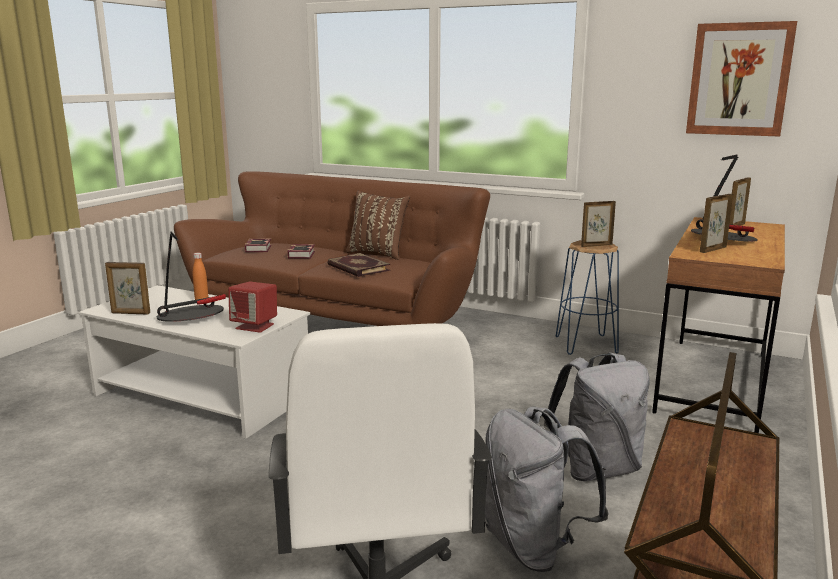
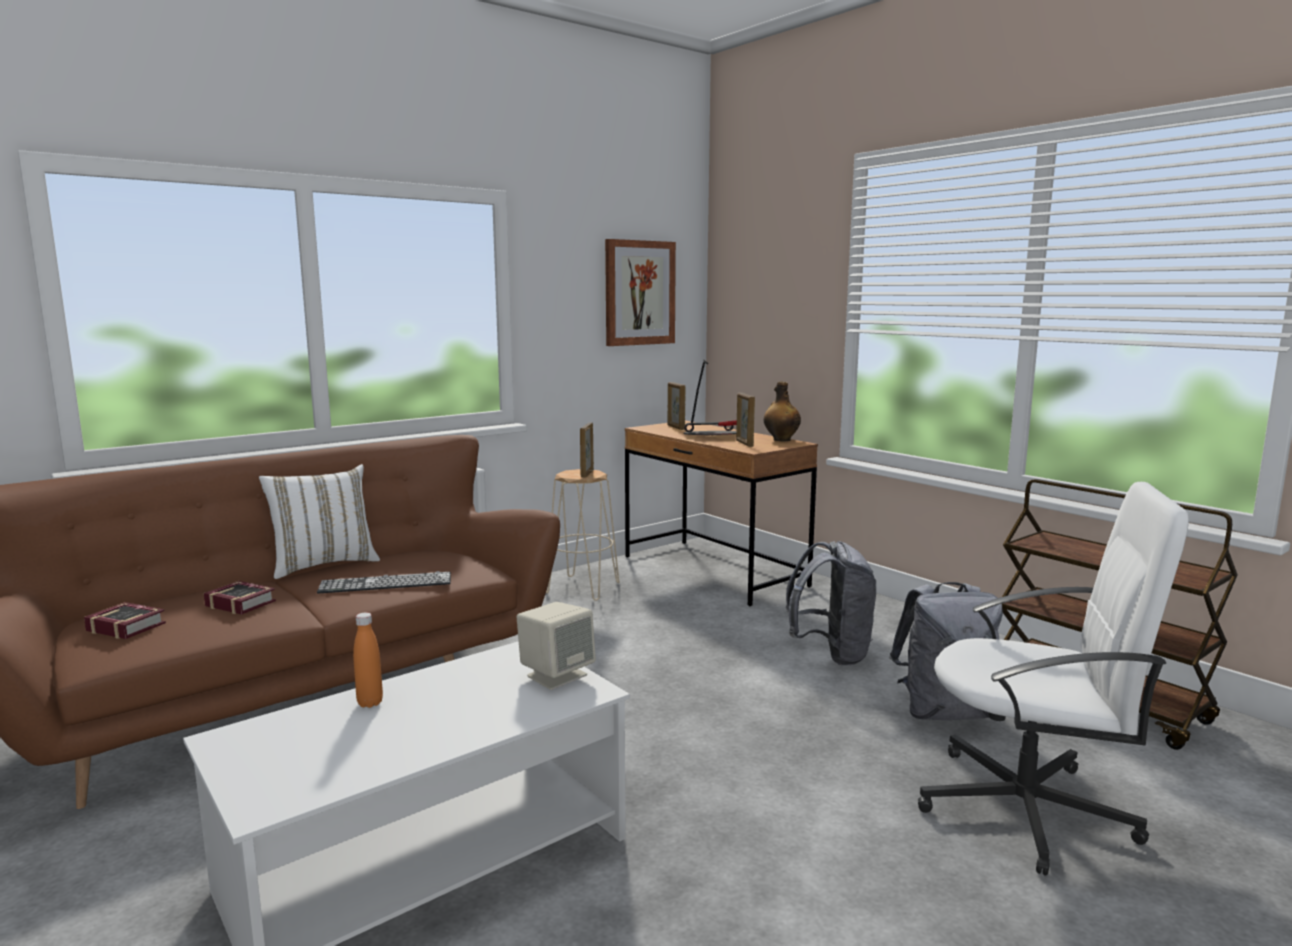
camera: 65 degrees left, 5 degrees down
picture frame [105,262,150,314] -> none
table lamp [157,231,226,322] -> none
red speaker [228,282,277,333] -> beige speaker [517,602,596,690]
book [327,253,390,277] -> keyboard [317,571,451,593]
brown pillow [346,191,410,260] -> white pillow [259,464,380,579]
blue stool [556,240,619,355] -> beige stool [546,469,619,601]
none -> bottle [764,382,801,441]

